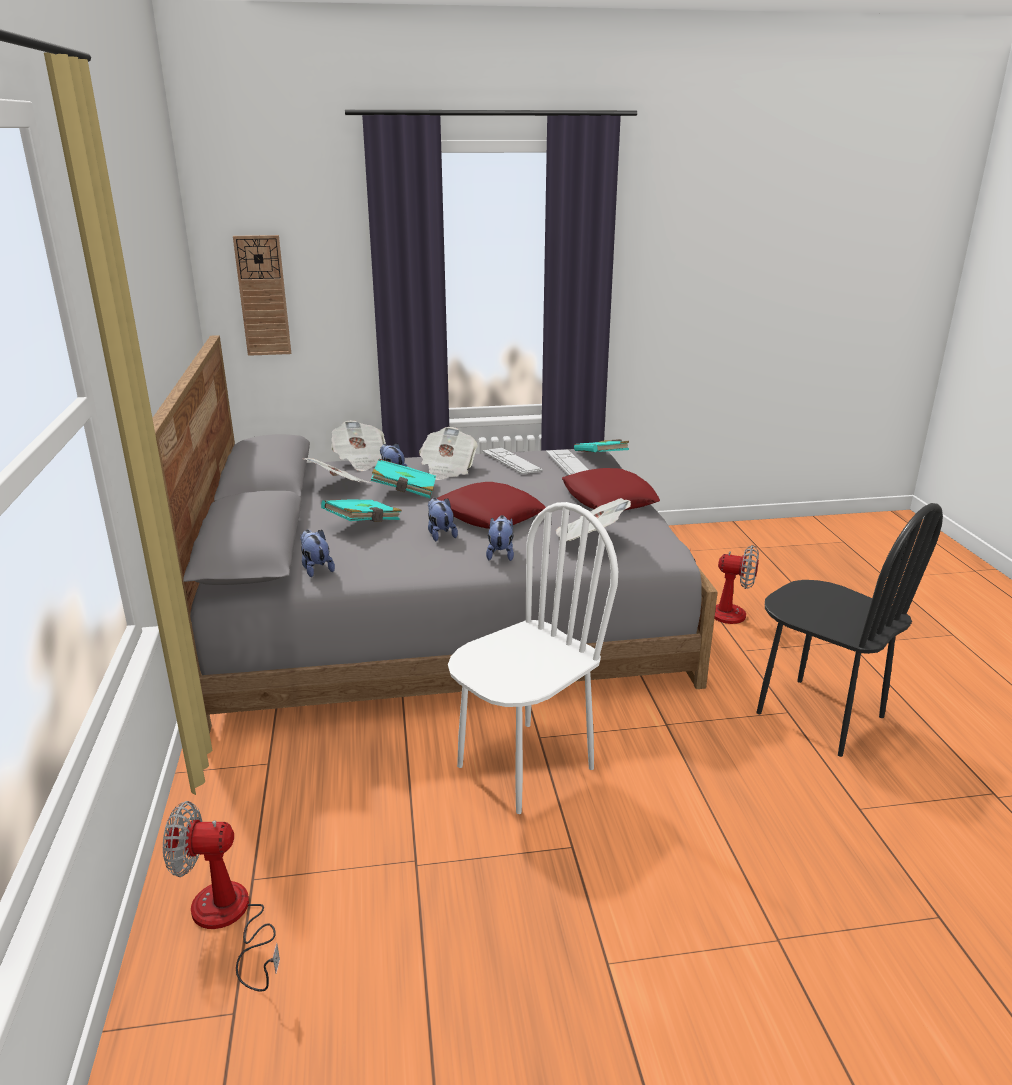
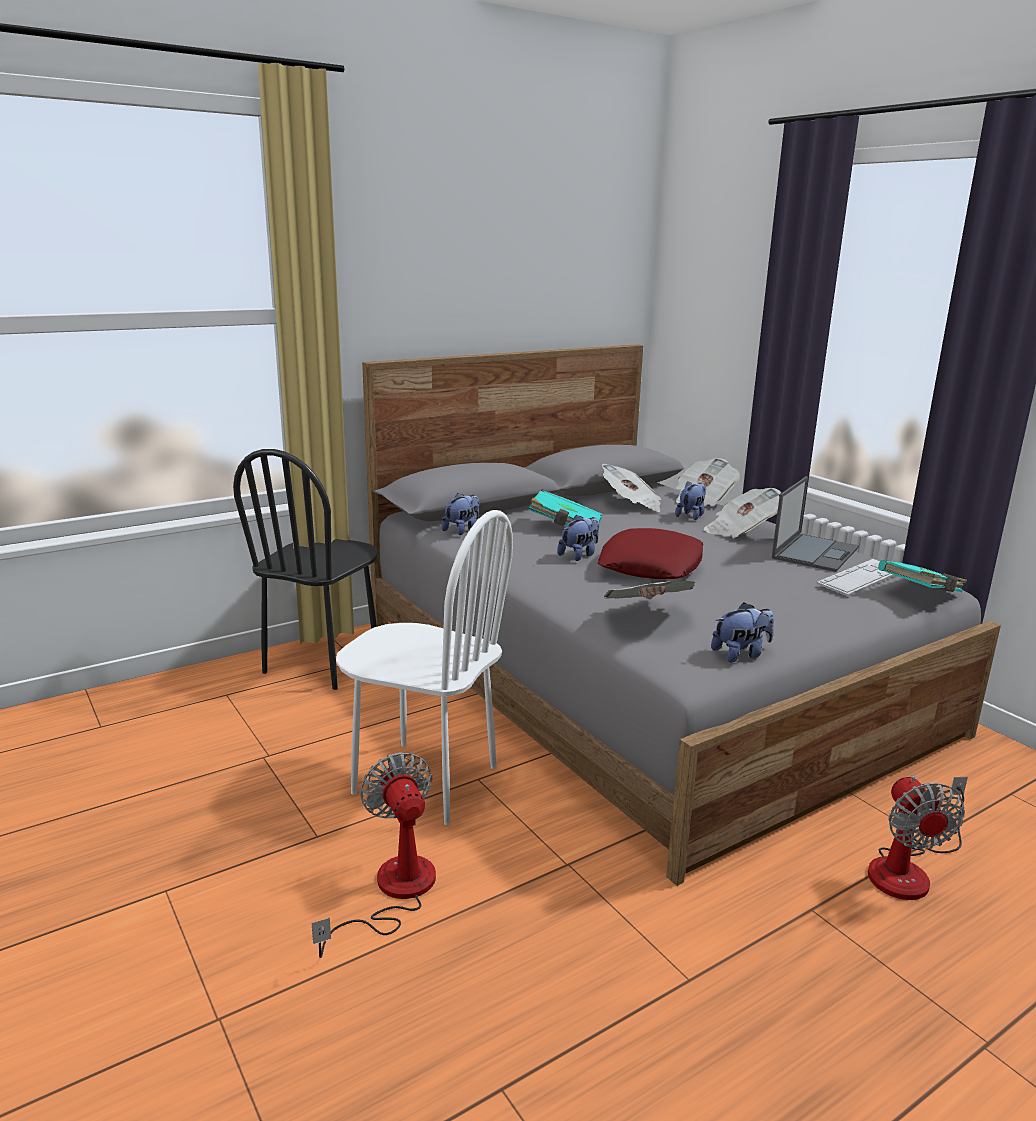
camera: 65 degrees right, 5 degrees down
fan [163,801,280,992] -> fan moved to [312,752,436,958]
wall clock [233,235,291,356] -> none
turquoise book [371,459,436,498] -> none
keyboard [482,448,543,474] -> laptop [772,476,859,572]
plush toy [486,515,514,561] -> plush toy moved to [711,602,774,662]
red pillow [562,468,660,510] -> none
black chair [757,503,943,757] -> black chair moved to [233,449,379,690]

